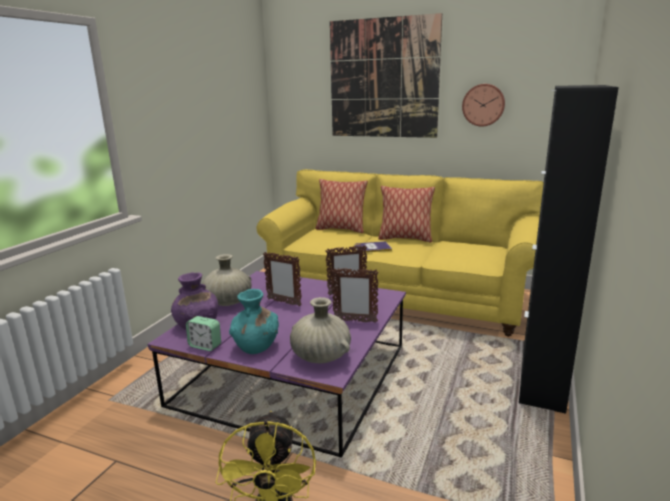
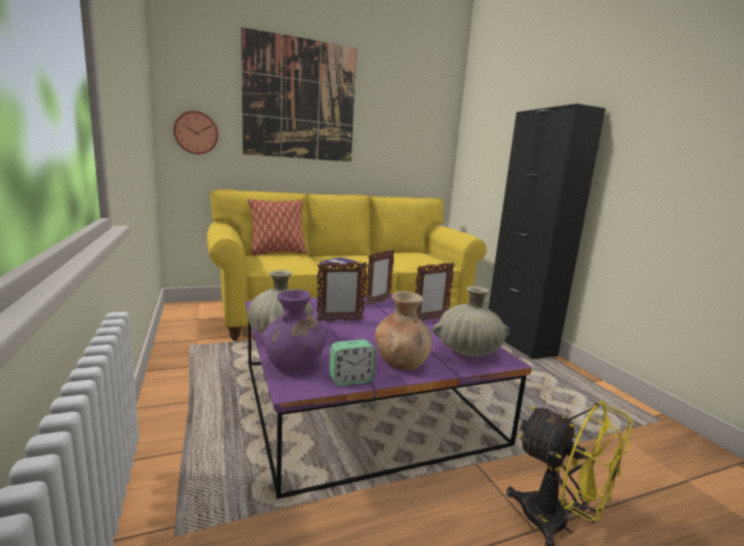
camera: 45 degrees left, 5 degrees down
turquoise vase [229,289,279,354] -> brown vase [375,291,432,370]
pillow [378,186,435,242] -> none
wall clock [462,84,505,127] -> wall clock moved to [173,111,218,154]

